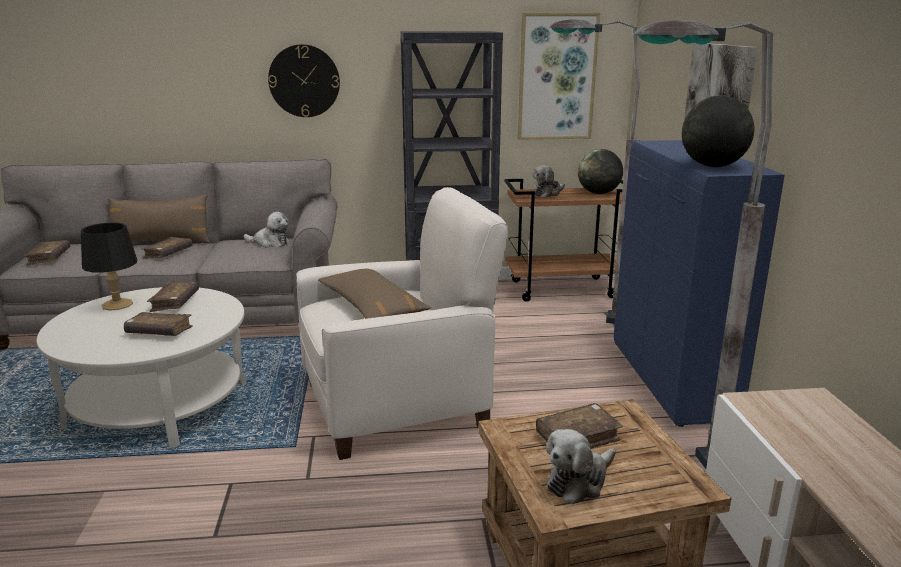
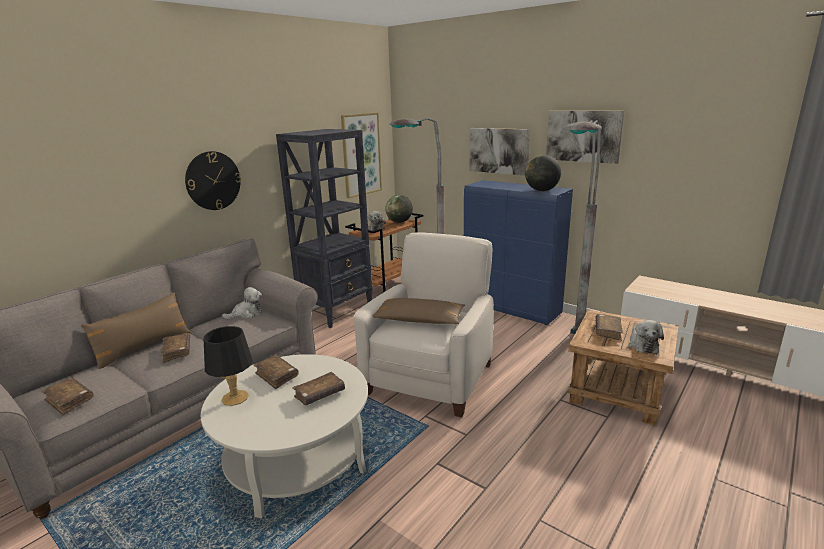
camera: 45 degrees left, 0 degrees up
none -> picture [546,111,624,164]

